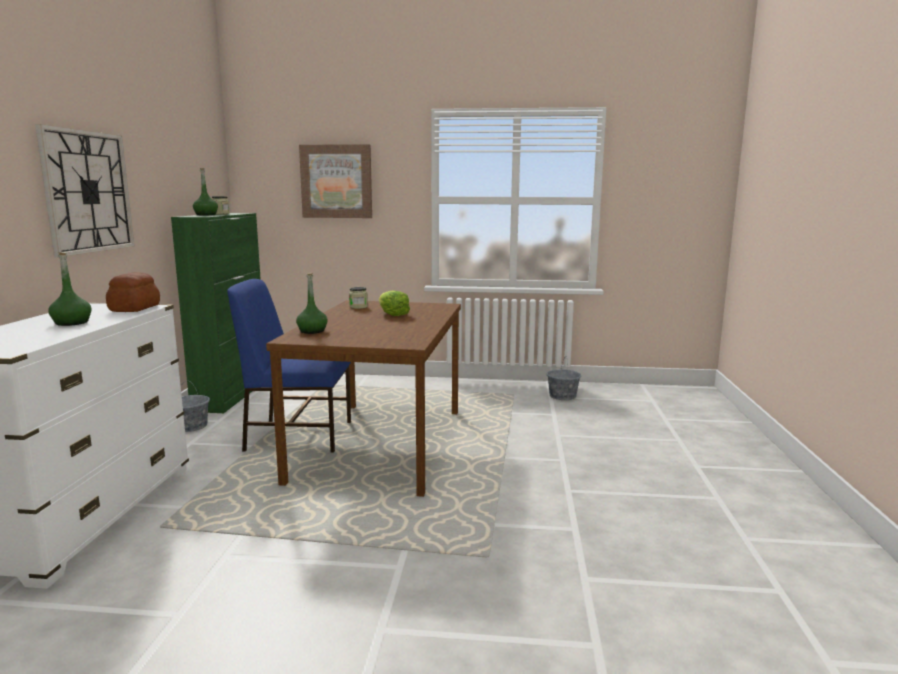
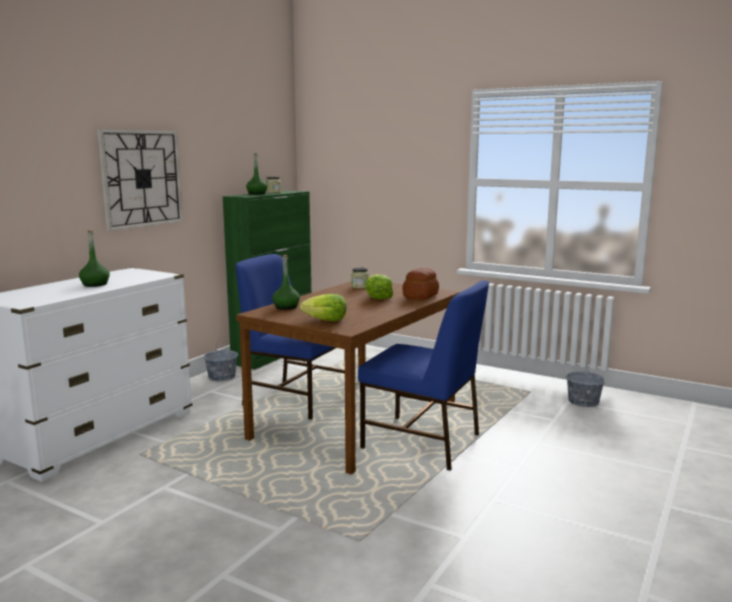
camera: 25 degrees right, 0 degrees up
bread [106,272,160,312] -> bread moved to [403,268,439,300]
picture [299,144,372,218] -> none
none -> lettuce [300,294,347,322]
none -> blue chair [358,280,489,470]

